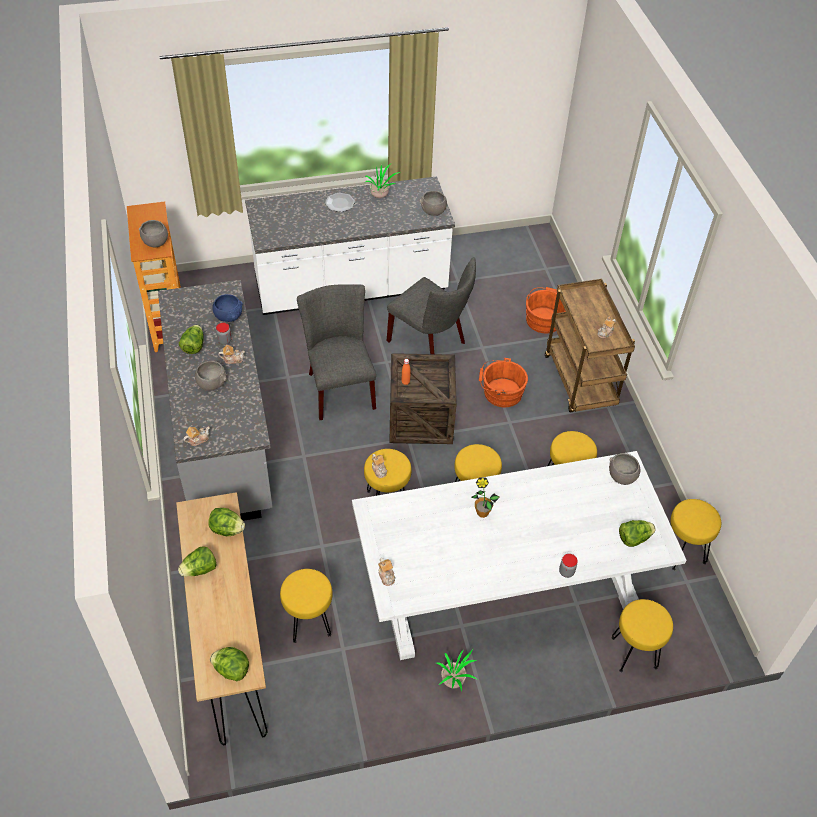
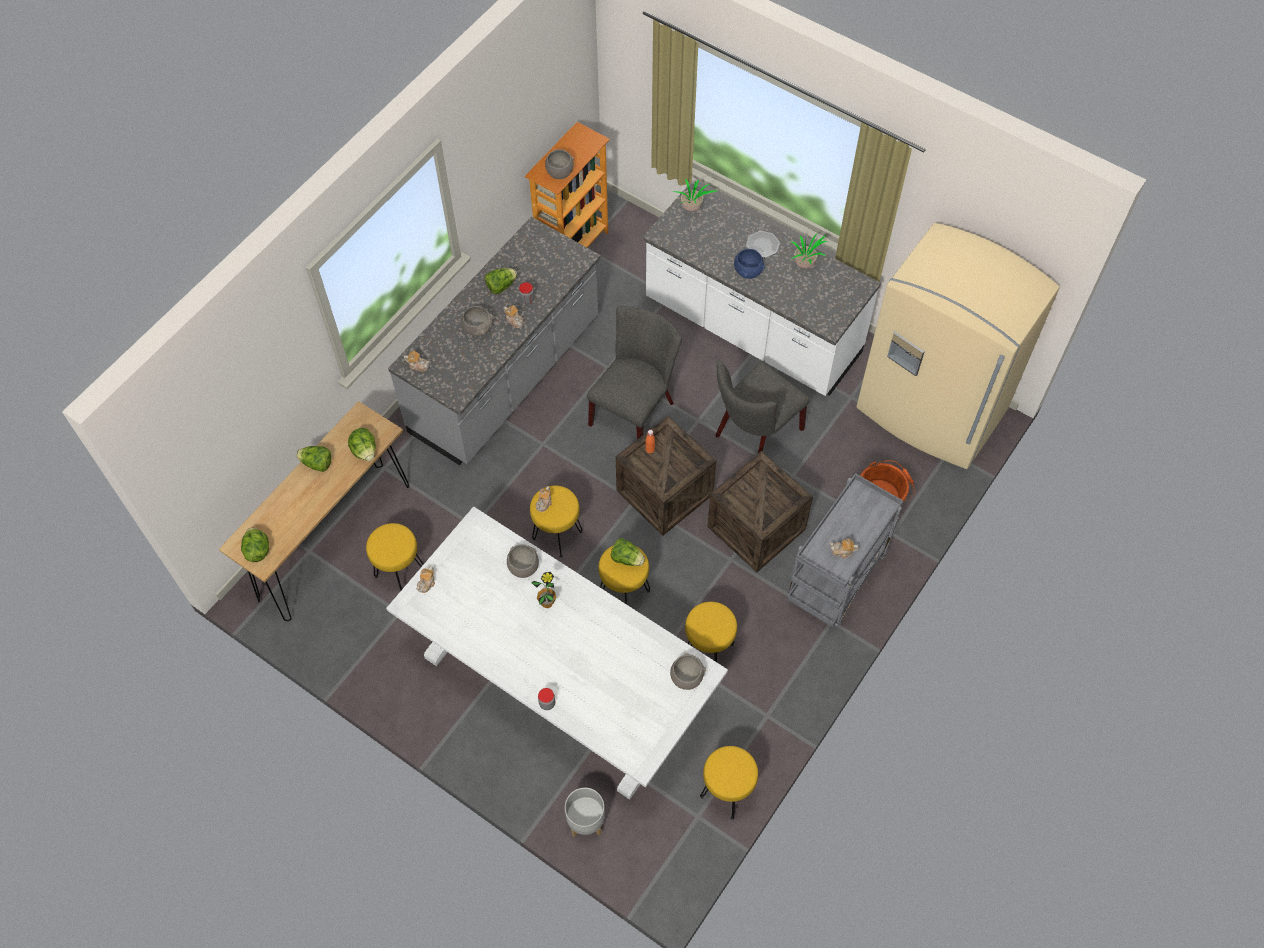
camera: 50 degrees right, 10 degrees up
blue bowl [212,294,243,322] -> blue bowl moved to [734,249,765,279]
grey chair [387,257,476,354] -> grey chair turned 45 degrees clockwise [716,360,810,453]
grey bowl [420,191,447,216] -> grey bowl moved to [507,544,539,578]
potted plant [437,649,477,691] -> potted plant moved to [672,179,719,212]
orange bucket [479,358,528,407] -> crate [707,451,813,572]
brown cart [545,279,635,412] -> grey cart [787,473,903,627]
yellow stool [611,599,673,672] -> grey planter [565,788,605,837]
lettuce [619,520,656,547] -> lettuce moved to [611,538,645,566]
none -> beige fridge [856,223,1060,469]

